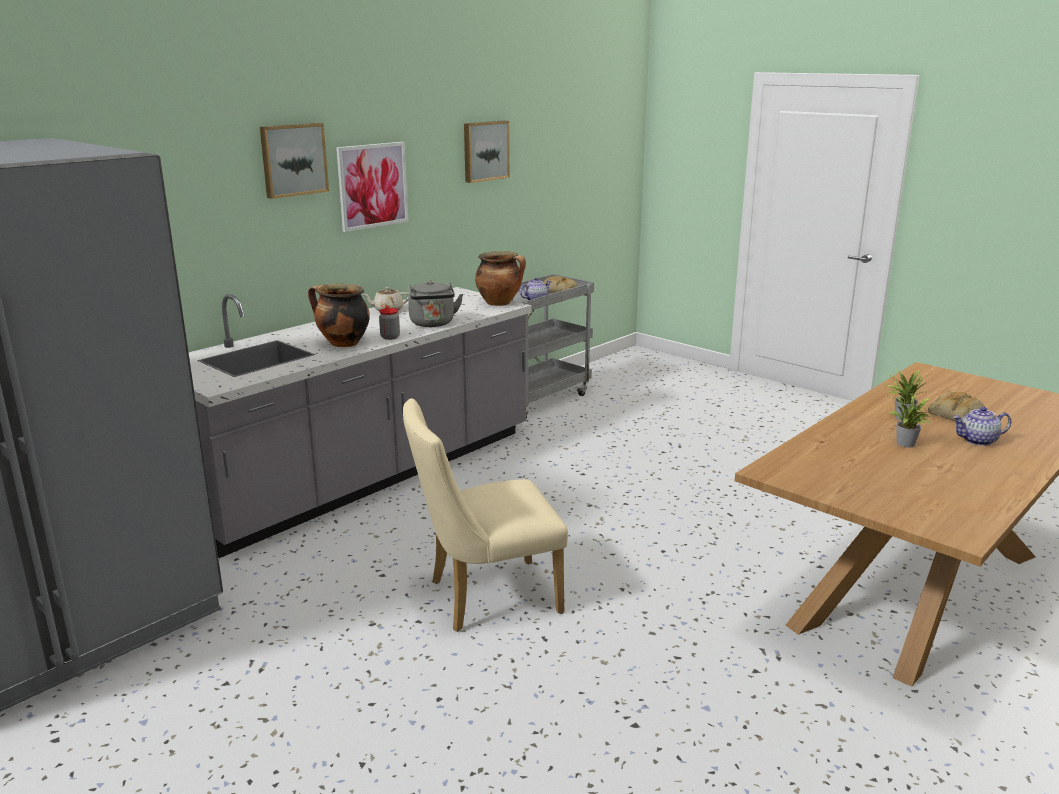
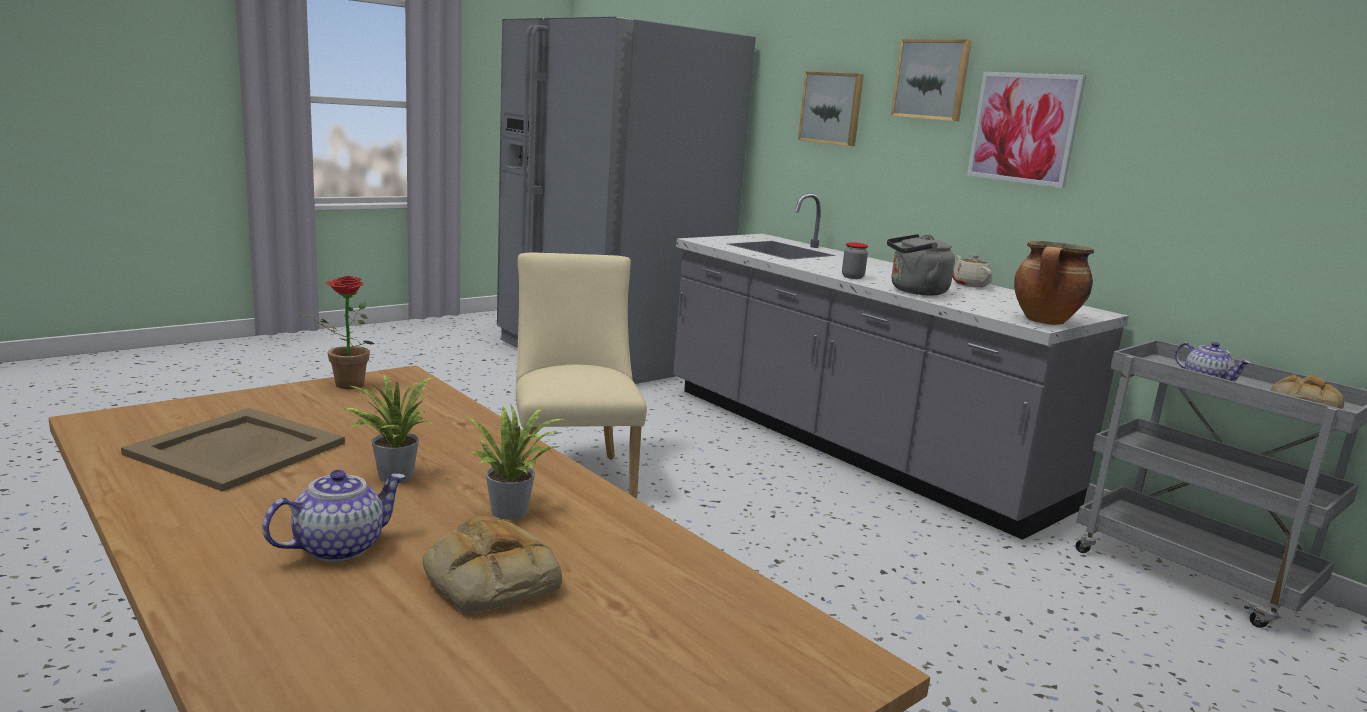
camera: 95 degrees right, 5 degrees down
cooking pot [308,284,370,347] -> none
picture [464,121,510,183] -> picture moved to [798,71,864,146]
teapot [953,407,1011,446] -> teapot turned 45 degrees clockwise [262,470,406,562]
none -> beige tray [121,408,345,492]
none -> potted plant [299,276,374,389]

